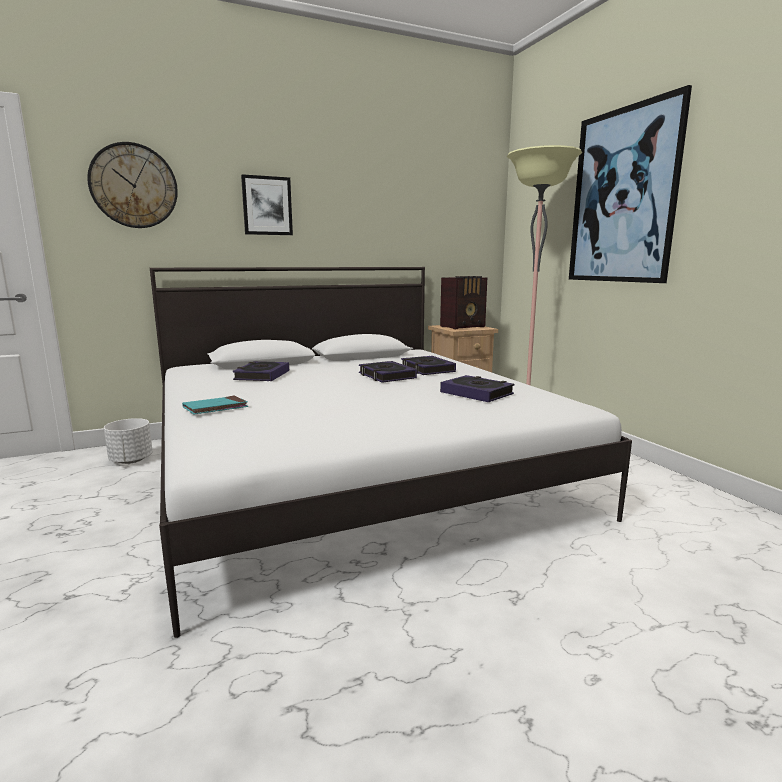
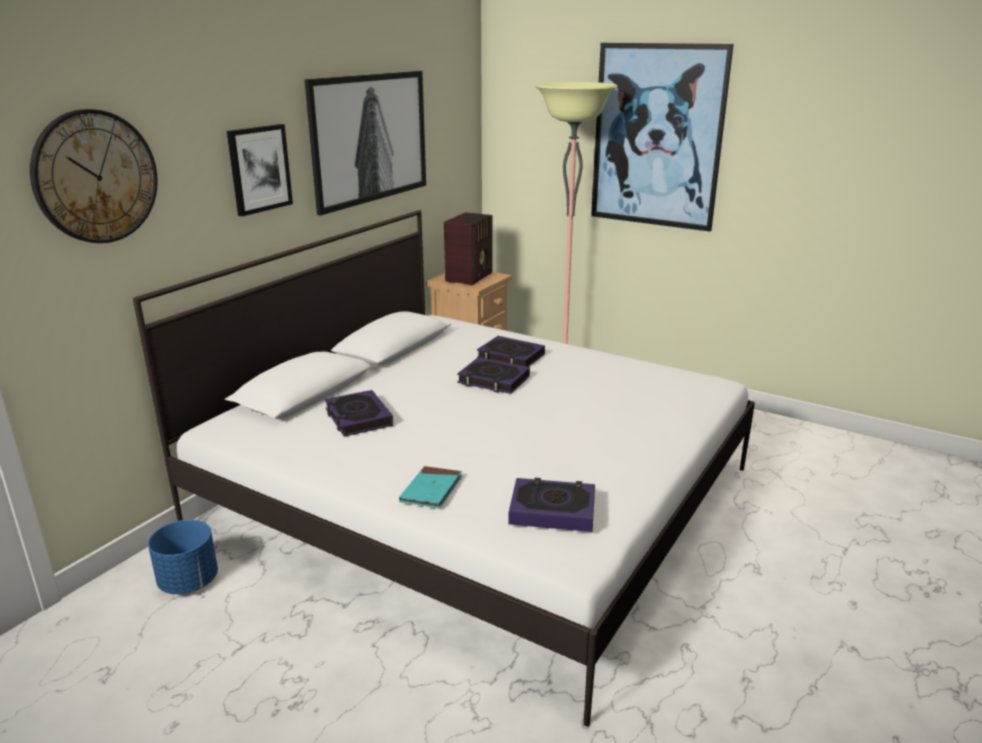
camera: 35 degrees left, 10 degrees up
white planter [104,418,153,464] -> blue planter [148,520,218,594]
book [440,375,514,402] -> book moved to [508,478,595,532]
none -> picture [305,71,426,216]

